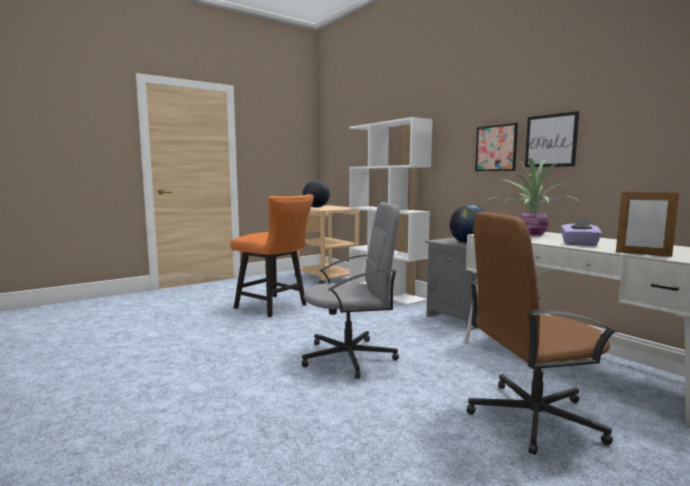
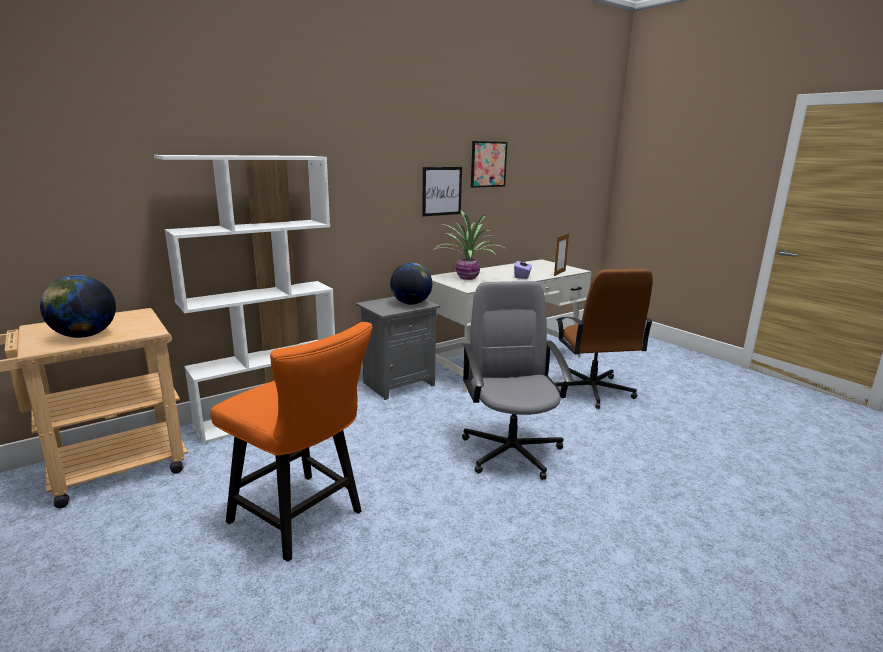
camera: 90 degrees left, 10 degrees up
orange chair [230,194,314,317] -> orange chair turned 90 degrees clockwise [210,322,373,562]
picture [475,123,518,171] -> picture moved to [471,141,507,188]

